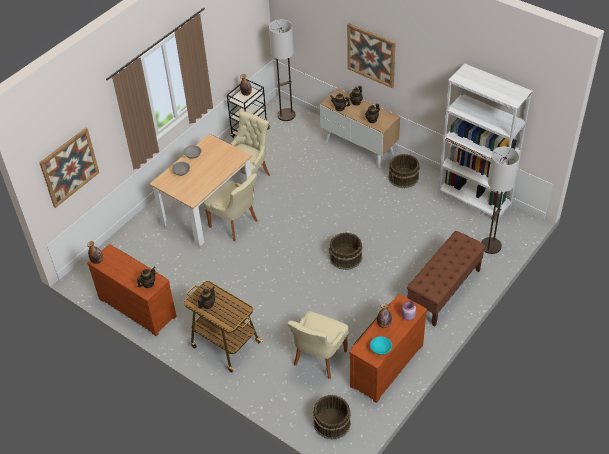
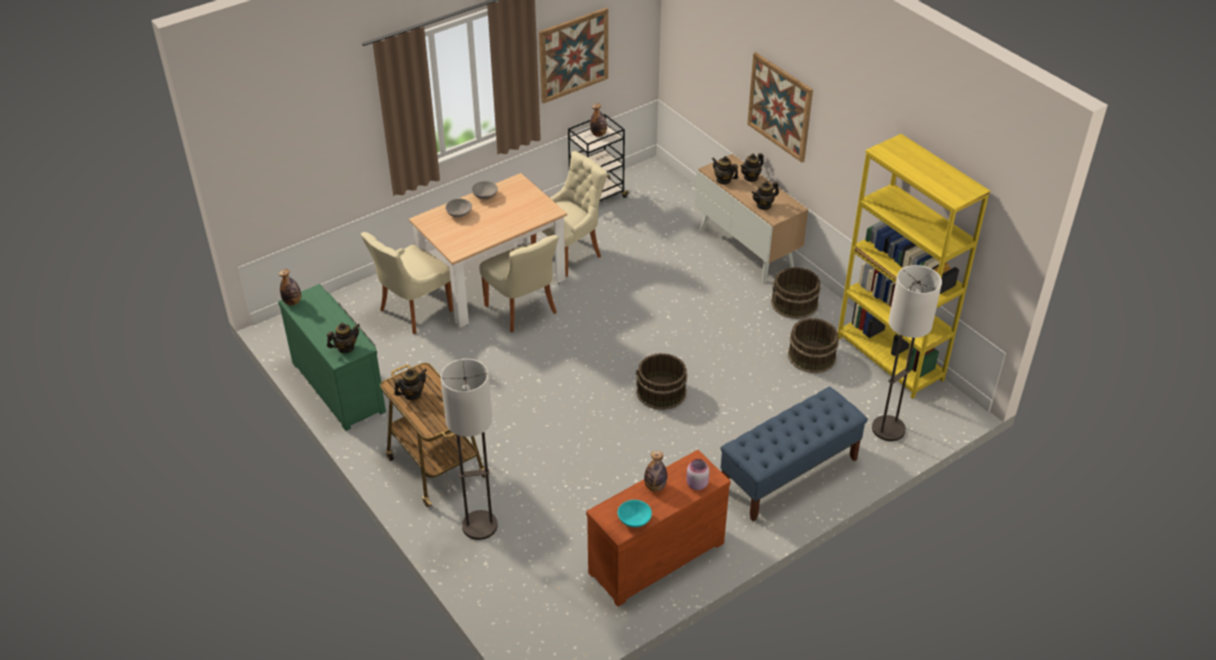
camera: 15 degrees right, 5 degrees down
picture [39,128,99,208] -> picture moved to [539,8,608,104]
brown dresser [87,244,177,336] -> green dresser [278,284,386,431]
floor lamp [269,19,295,121] -> floor lamp moved to [440,359,498,540]
beige chair [287,311,349,379] -> beige chair moved to [360,232,454,334]
brown bucket [313,395,351,440] -> brown bucket moved to [788,318,839,373]
brown bench [407,231,486,327] -> blue bench [720,387,868,522]
white bookcase [438,64,533,222] -> yellow bookcase [838,134,990,399]

